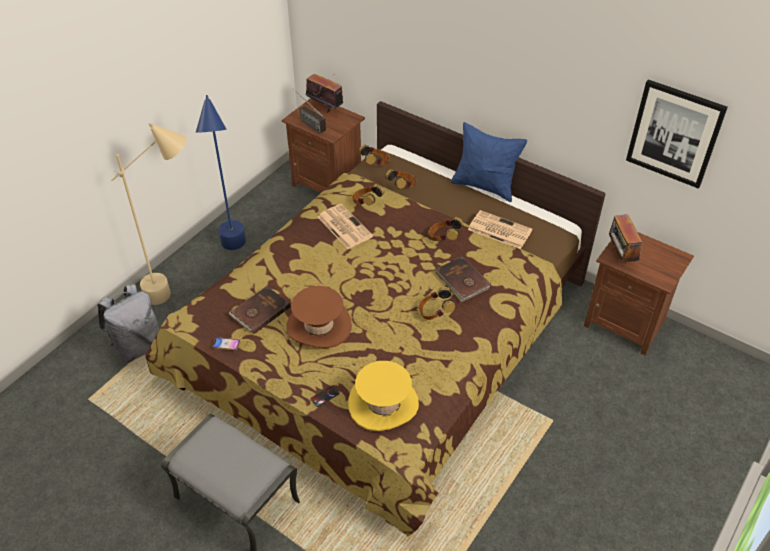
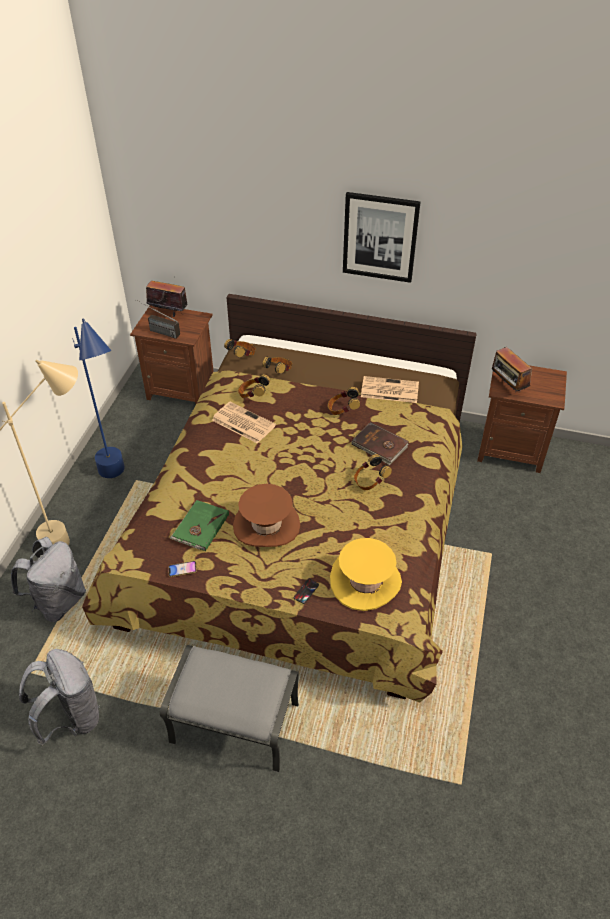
camera: 20 degrees left, 0 degrees up
brown book [228,286,290,334] -> green book [170,500,229,551]
blue pillow [451,122,527,202] -> none
picture [626,80,728,189] -> picture moved to [343,192,420,283]
none -> grey backpack [19,649,100,746]

